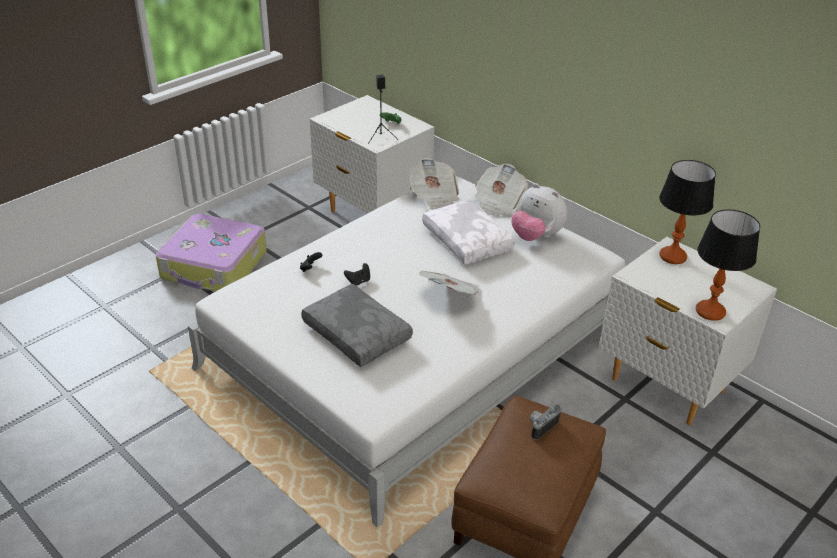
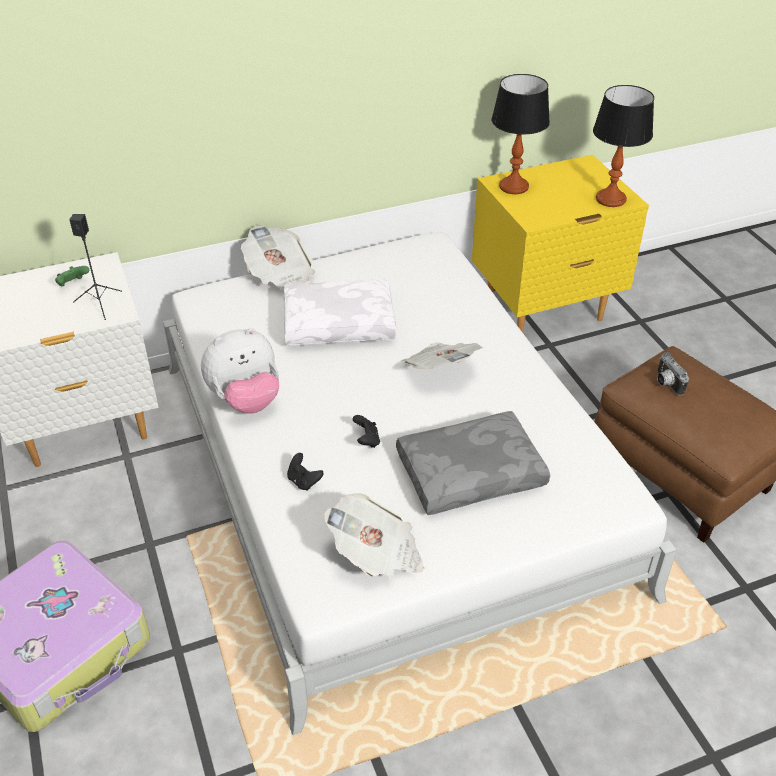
camera: 65 degrees left, 5 degrees up
newspaper [410,158,460,210] -> newspaper moved to [324,493,424,578]
plush toy [511,183,568,241] -> plush toy moved to [201,328,279,413]
white nightstand [599,237,777,425] -> yellow nightstand [472,155,649,333]

